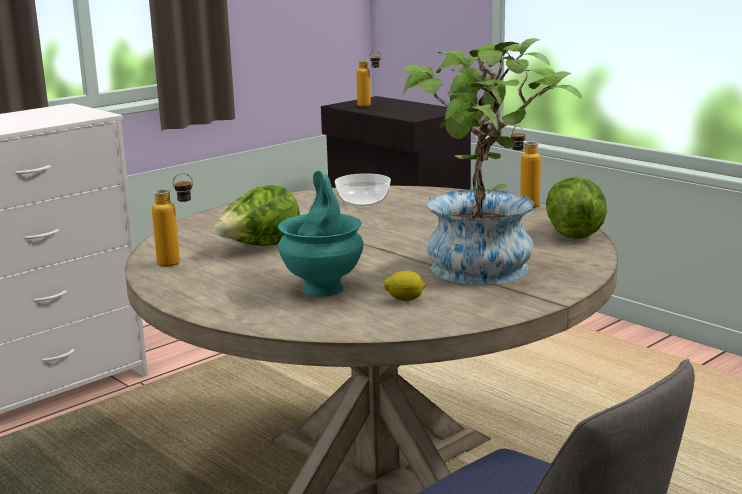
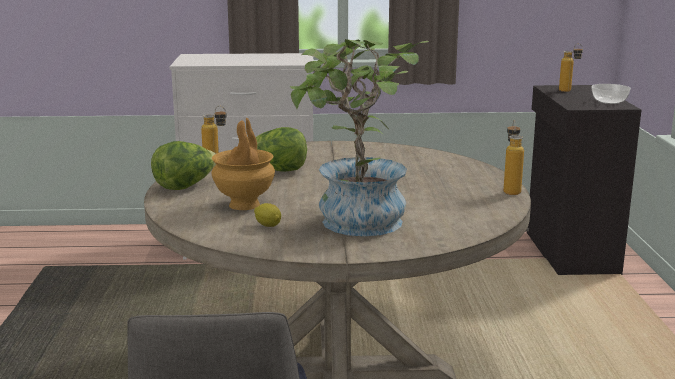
camera: 40 degrees right, 0 degrees up
turquoise vase [278,171,363,297] -> brown vase [211,118,275,210]
bowl [335,173,391,206] -> bowl moved to [591,84,631,104]
lettuce [546,177,607,239] -> lettuce moved to [151,141,216,190]

